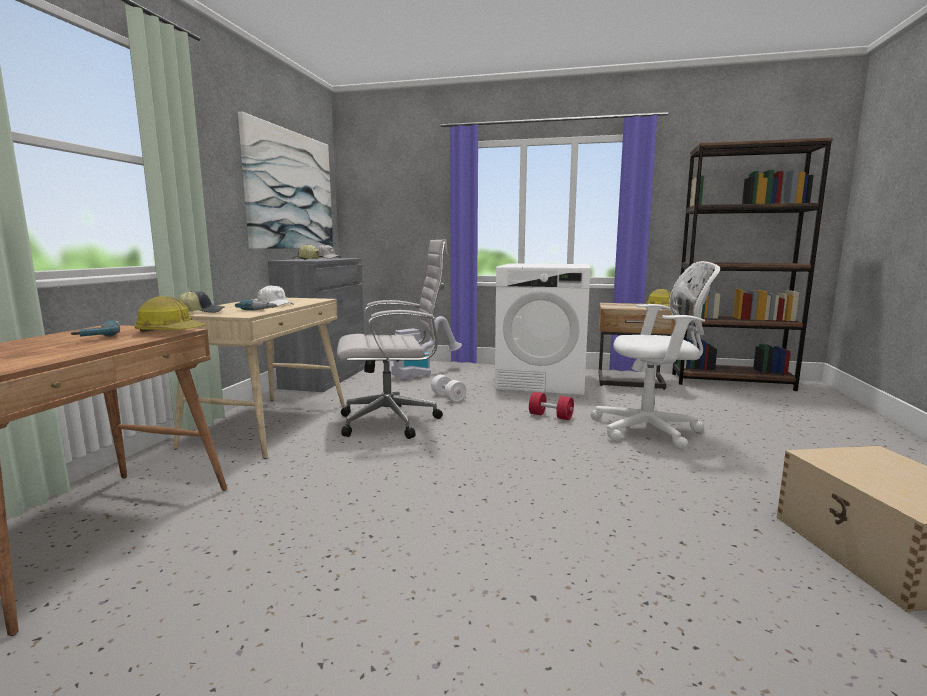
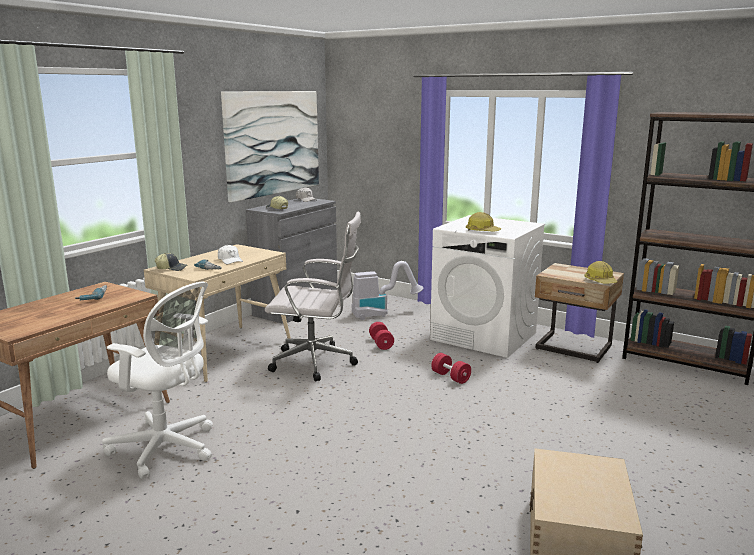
camera: 20 degrees right, 5 degrees up
hard hat [135,296,206,332] -> hard hat moved to [466,212,501,231]
white dumbbell [431,375,467,402] -> red dumbbell [369,322,394,350]
white office chair [591,261,720,450] -> white office chair moved to [102,282,213,479]

